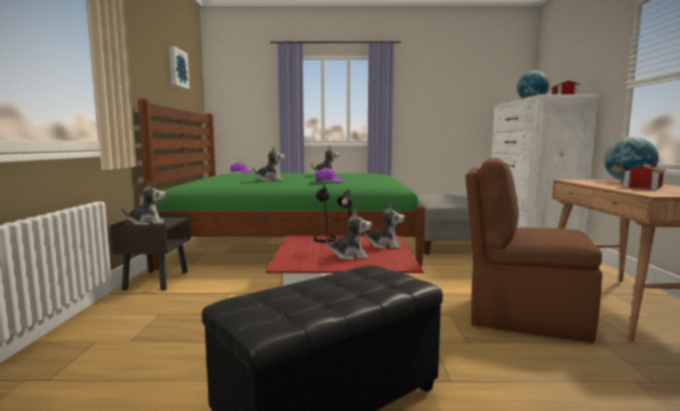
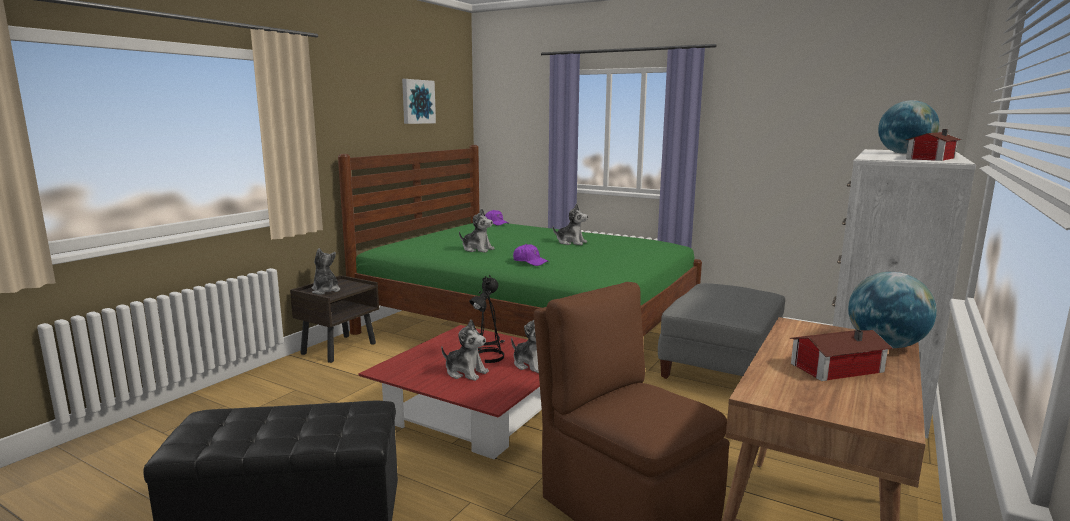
camera: 30 degrees right, 5 degrees up
plush toy [122,181,166,225] -> plush toy turned 135 degrees counterclockwise [312,248,340,295]

